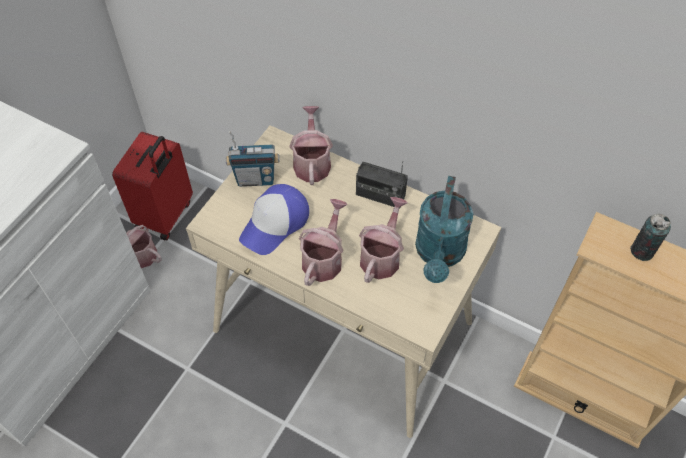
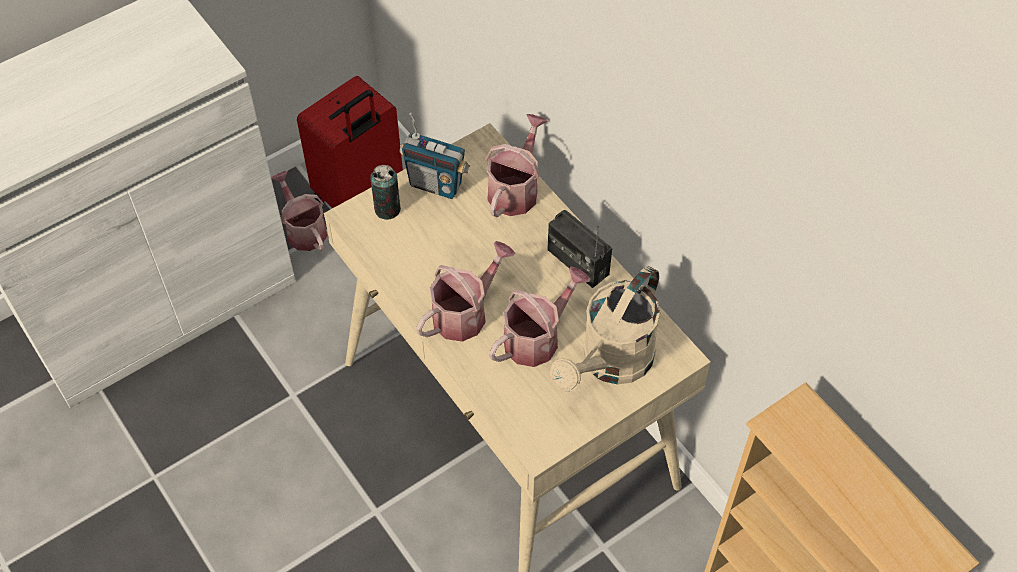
camera: 25 degrees right, 0 degrees up
cap [239,184,309,255] -> none
turquoise watering can [415,176,473,283] -> beige watering can [550,266,660,392]
can [630,214,671,261] -> can moved to [370,165,401,220]

